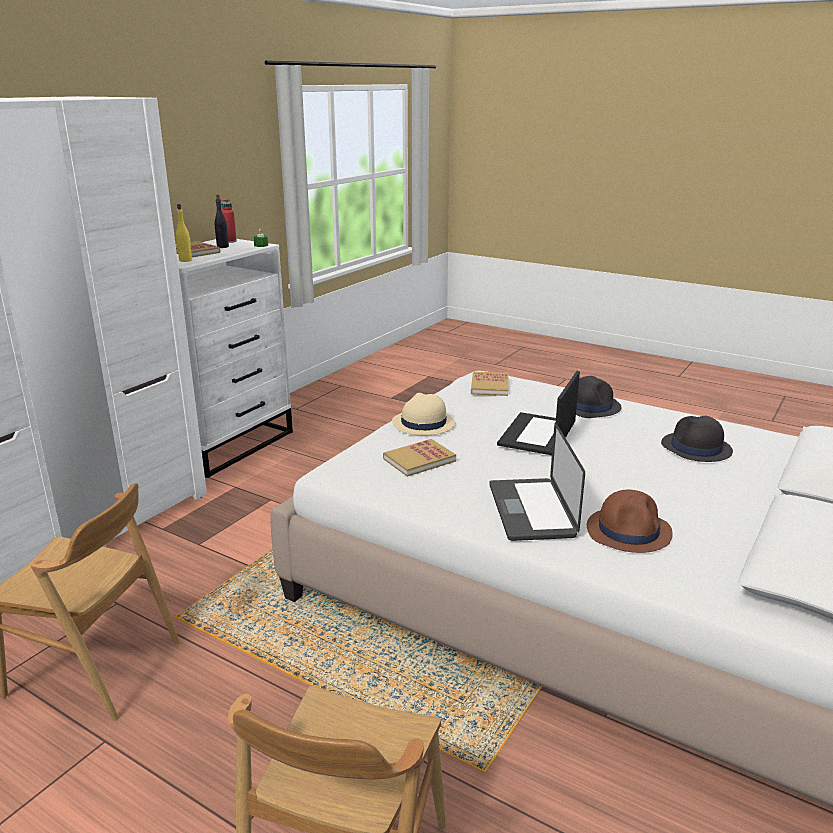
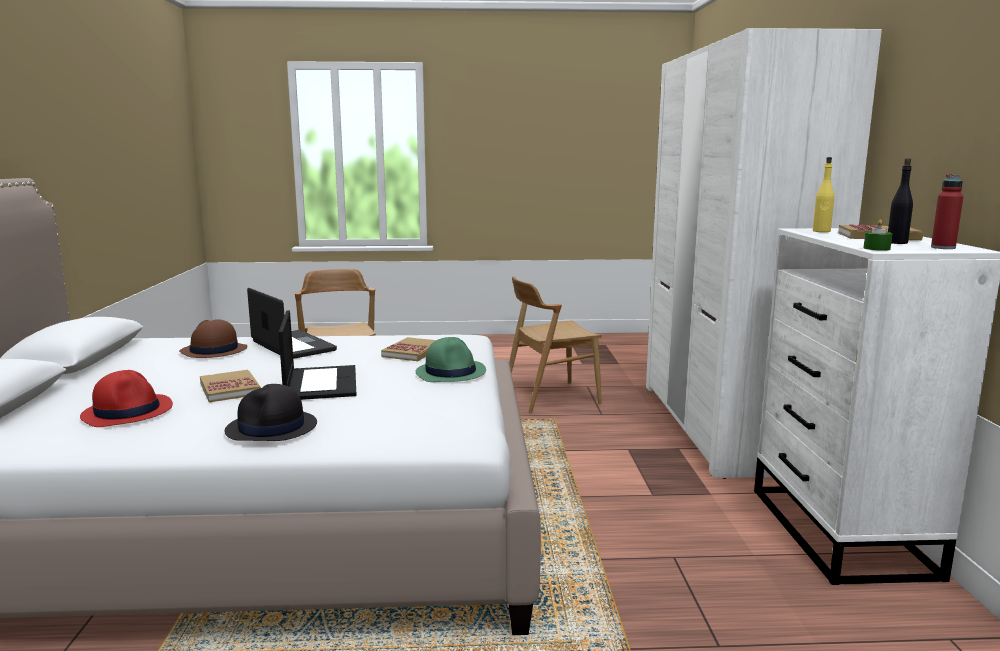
camera: 145 degrees right, 10 degrees down
beige hat [392,393,455,435] -> green hat [415,337,486,382]
book [471,372,509,396] -> book moved to [200,370,261,402]
black hat [661,416,733,462] -> red hat [80,370,173,427]

